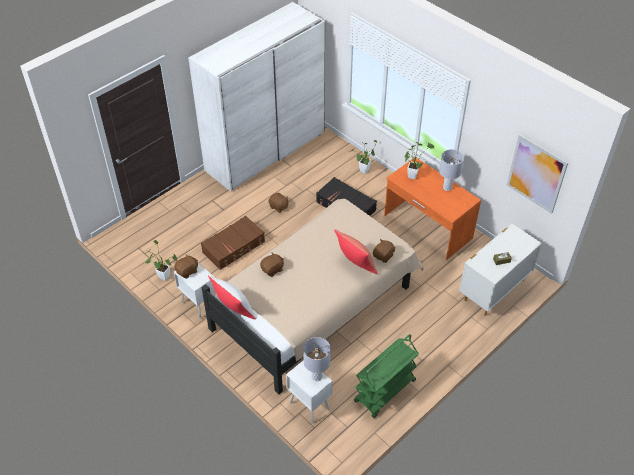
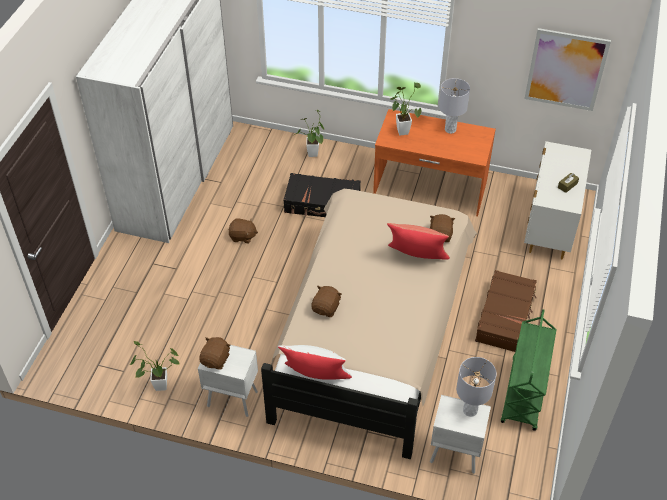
camera: 30 degrees left, 0 degrees up
brown suitcase [201,216,265,270] -> brown suitcase moved to [475,270,537,352]

